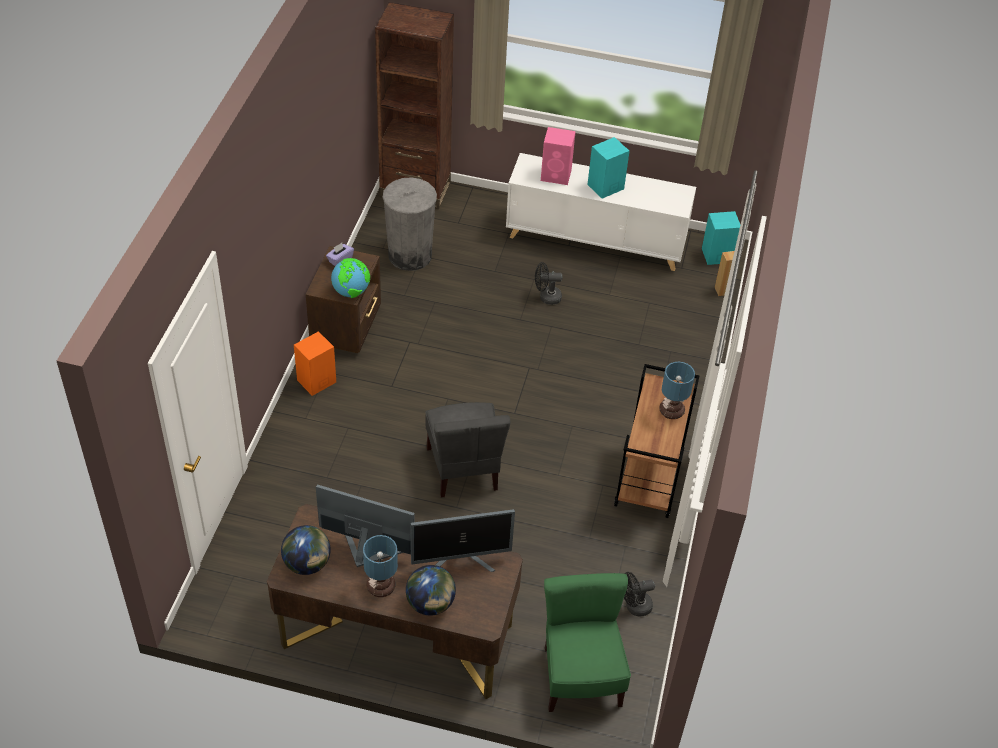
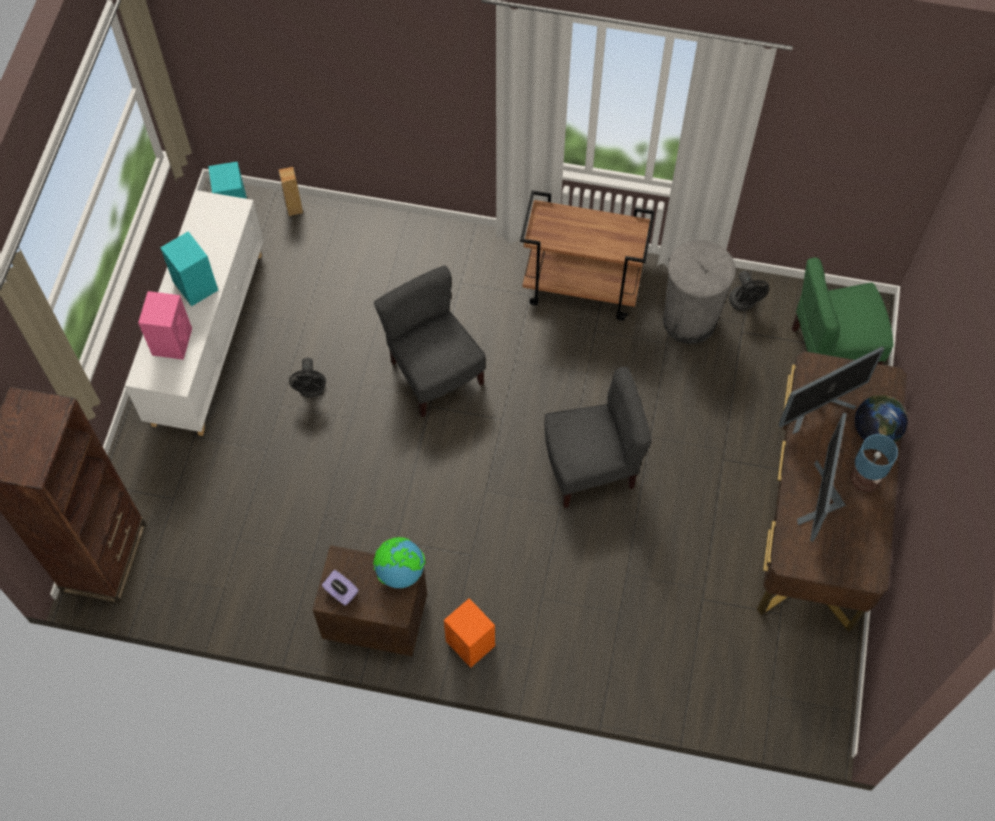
camera: 90 degrees left, 15 degrees up
globe [281,525,331,575] -> none
grey trash can [383,177,437,271] -> grey trash can moved to [663,240,736,344]
monitor [411,509,515,572] -> monitor turned 75 degrees clockwise [779,346,884,434]
table lamp [659,362,695,419] -> none
none -> grey chair [374,265,486,417]

